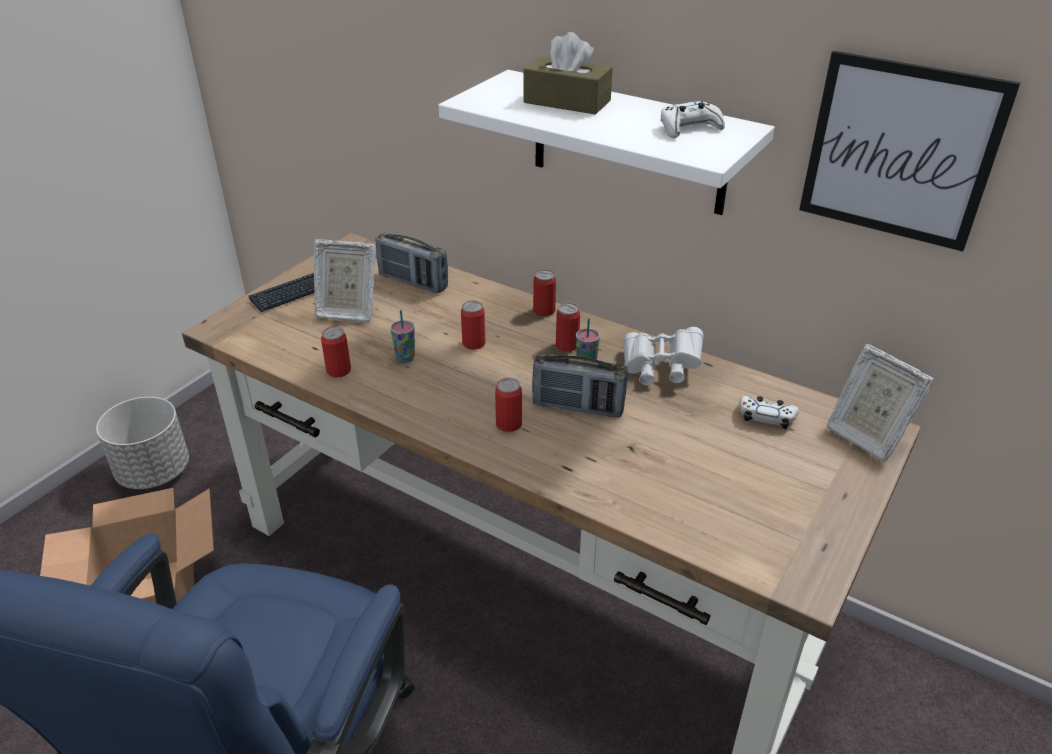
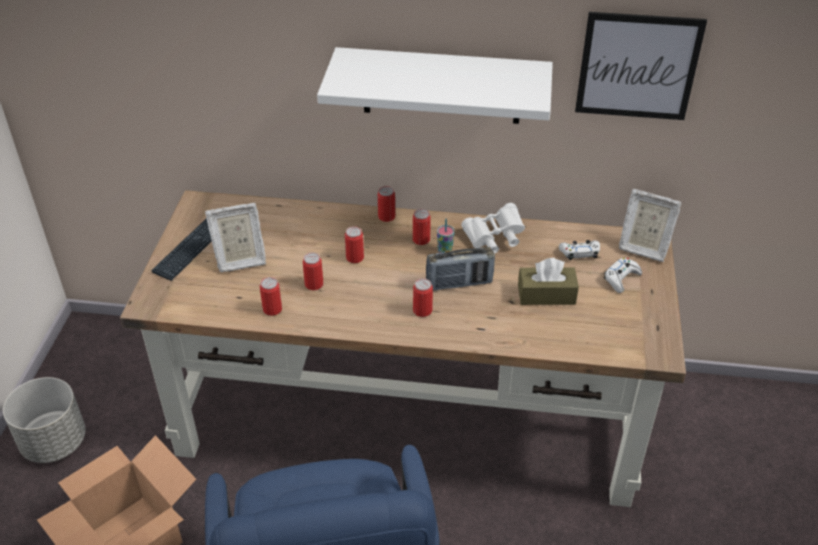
camera: 25 degrees left, 5 degrees up
radio [375,232,448,293] -> none
cup [390,310,415,363] -> can [303,253,323,290]
brown tissue box [524,32,613,115] -> brown tissue box moved to [518,258,579,305]
white game controller [661,101,725,138] -> white game controller moved to [603,258,642,293]

